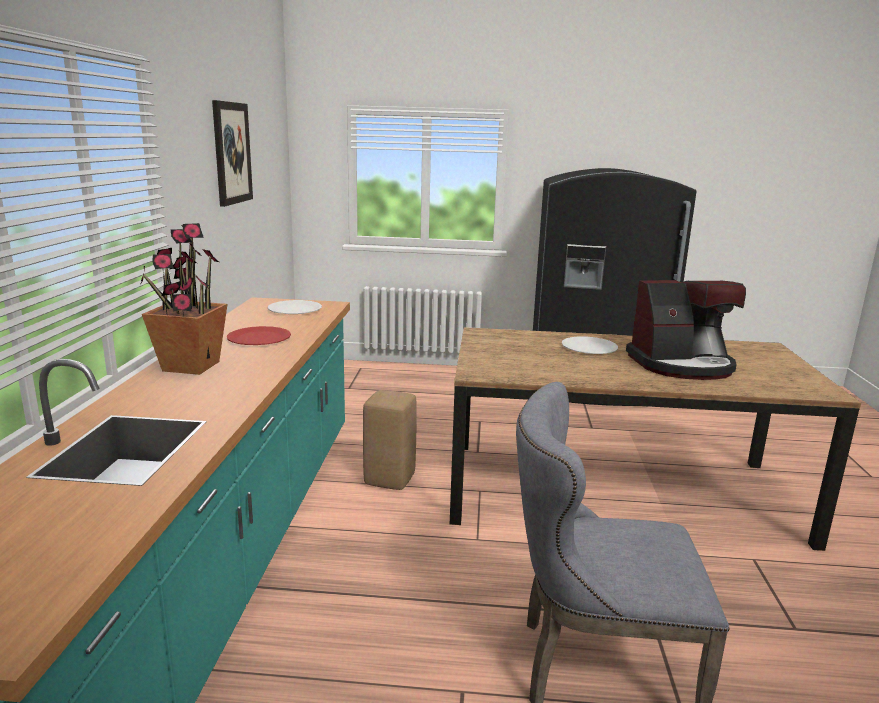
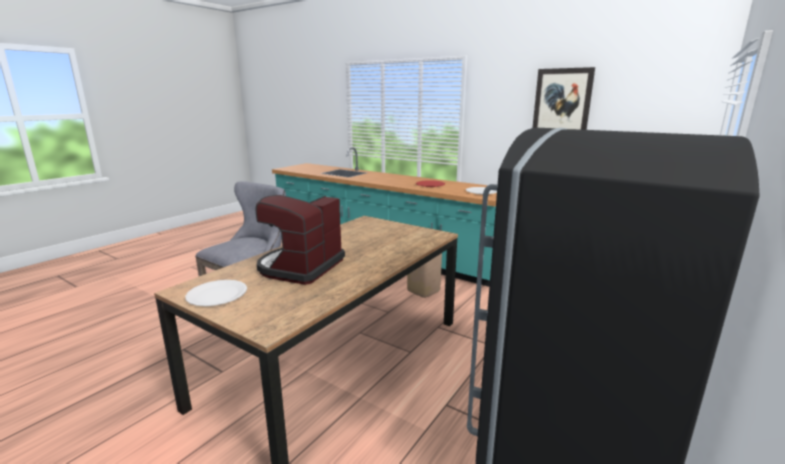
camera: 120 degrees right, 0 degrees up
potted plant [140,223,227,375] -> none
white plate [562,336,618,354] -> white plate moved to [185,280,247,306]

